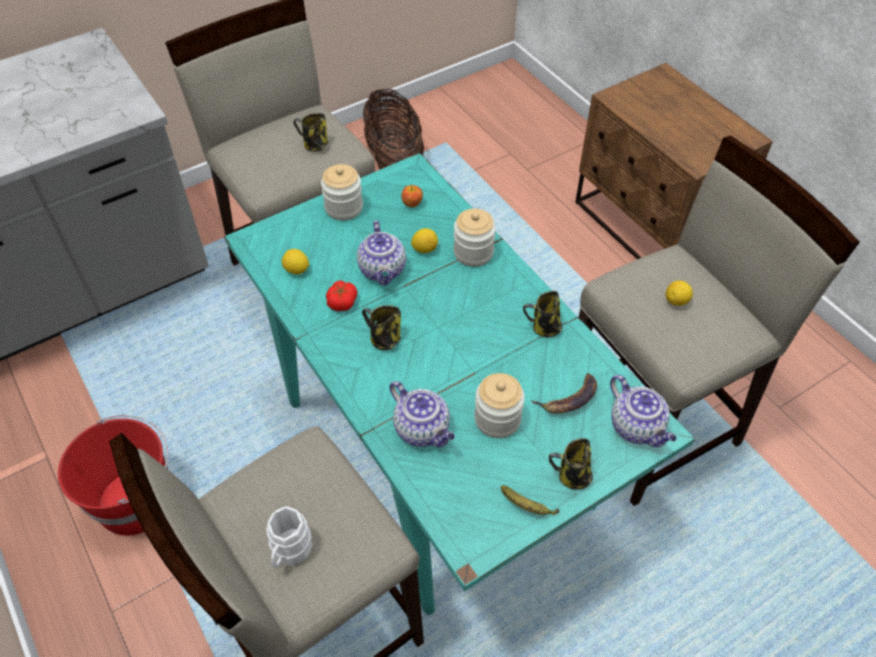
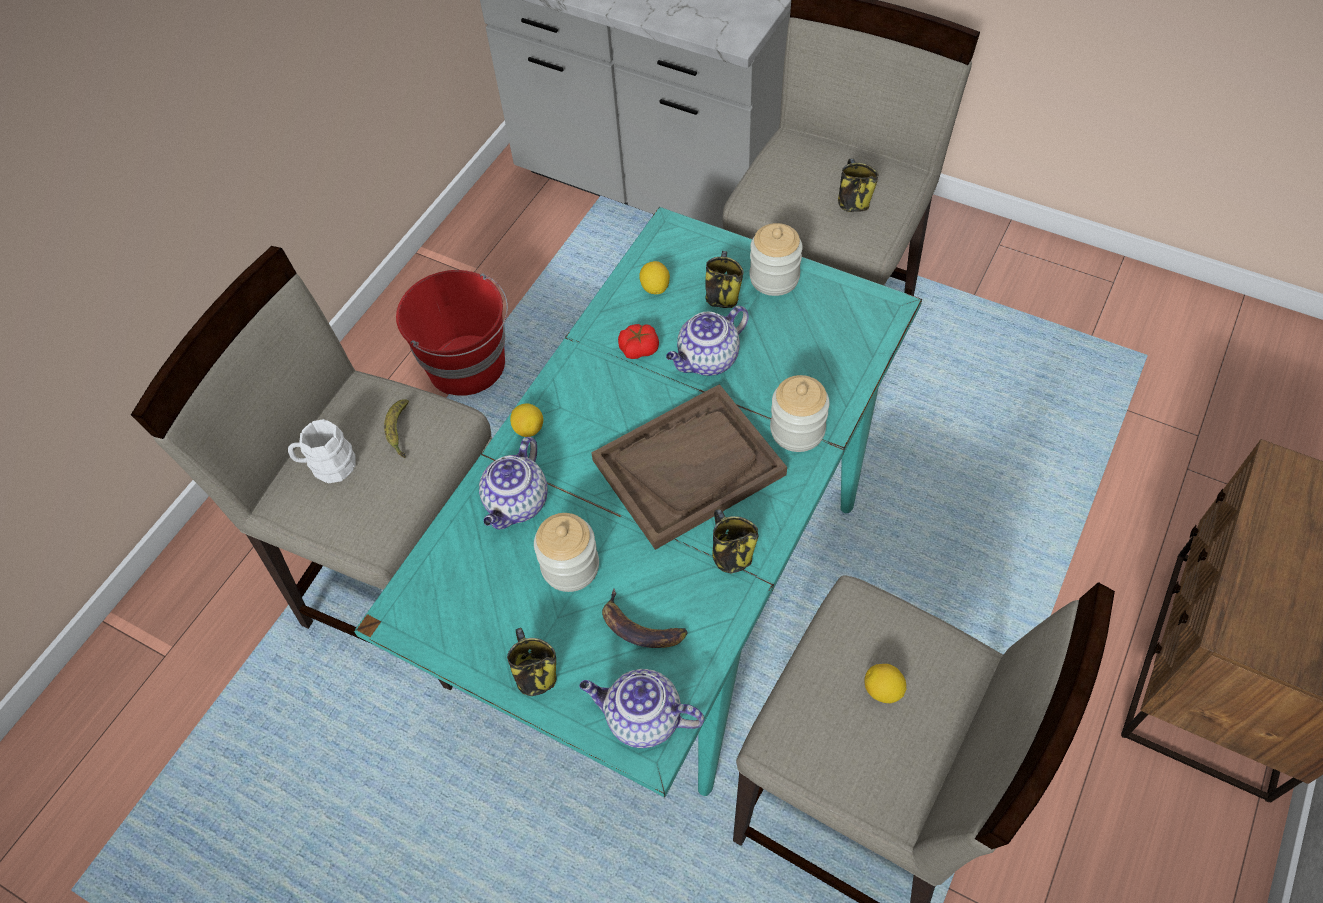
camera: 65 degrees right, 5 degrees up
mug [362,305,401,350] -> mug moved to [705,251,743,308]
basket [363,88,424,169] -> none
apple [401,185,423,207] -> none
lemon [411,228,438,253] -> lemon moved to [510,403,543,437]
banana [501,485,559,515] -> banana moved to [384,399,409,458]
teapot [610,375,677,447] -> teapot turned 75 degrees clockwise [579,669,704,748]
none -> brown tray [591,384,787,550]

